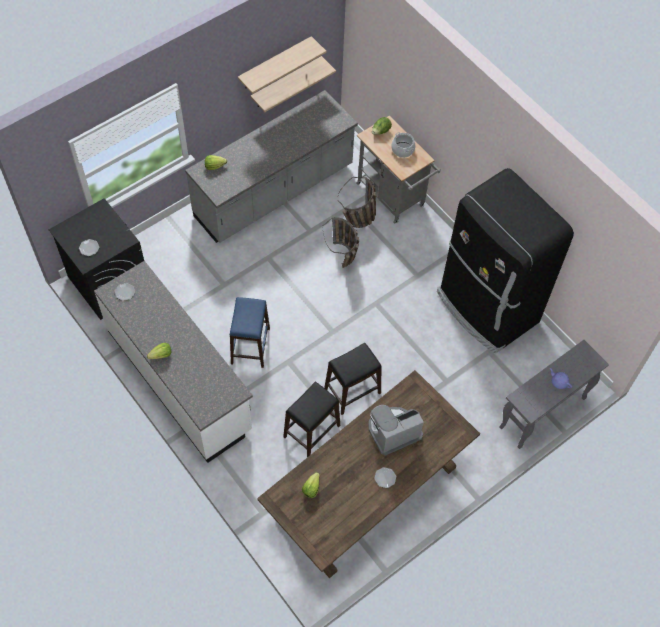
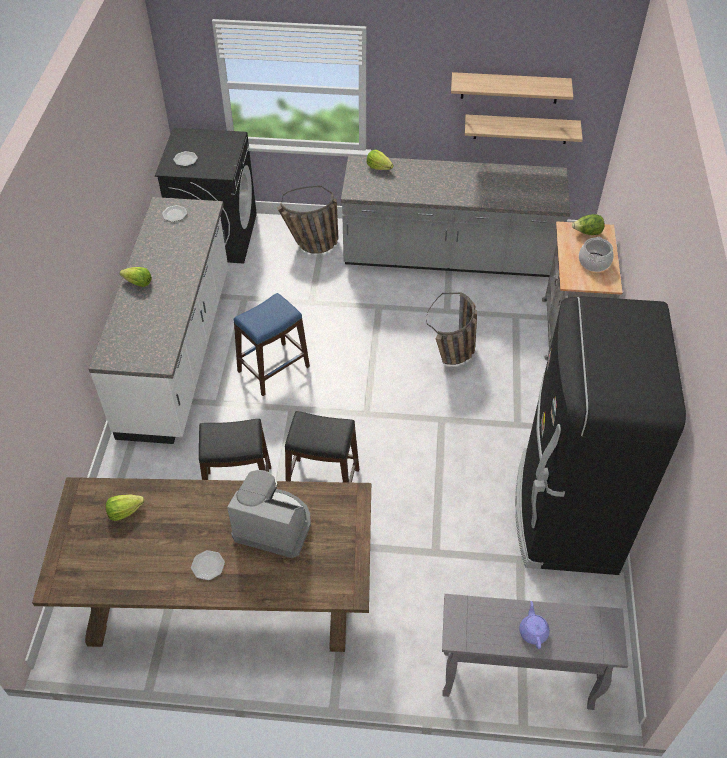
camera: 45 degrees right, 10 degrees down
basket [338,177,376,228] -> basket moved to [277,186,338,254]

